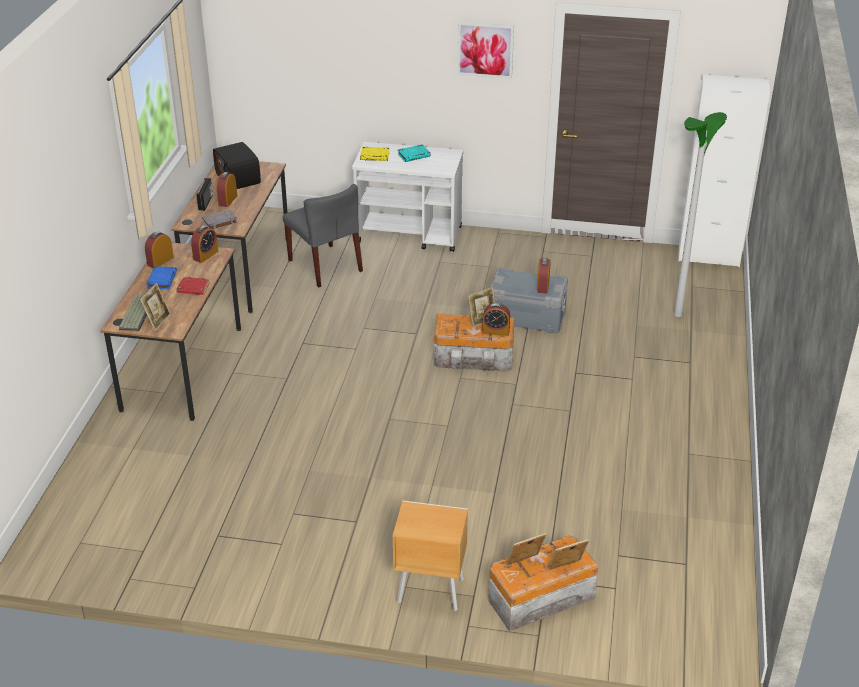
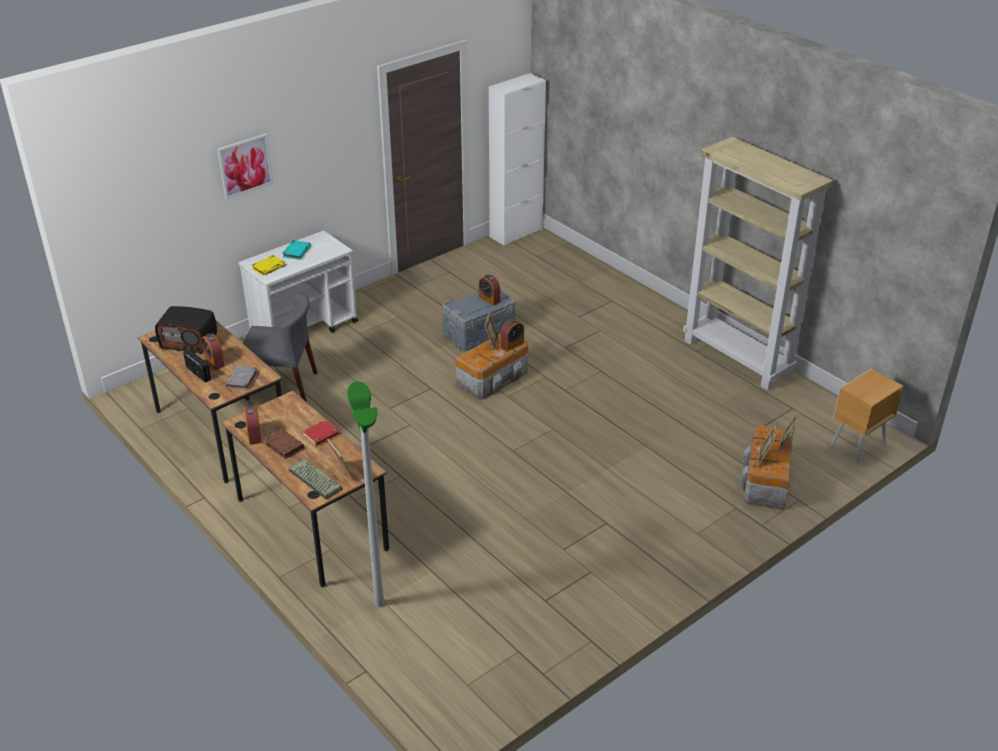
camera: 50 degrees left, 0 degrees up
blue book [146,266,177,289] -> brown book [264,429,304,459]
alarm clock [191,226,218,263] -> none
brown nightstand [393,501,468,611] -> brown nightstand moved to [830,369,904,464]
picture [457,22,514,79] -> picture moved to [217,134,273,199]
floor lamp [674,112,727,317] -> floor lamp moved to [347,381,384,607]
none -> beige bookcase [683,137,833,390]

